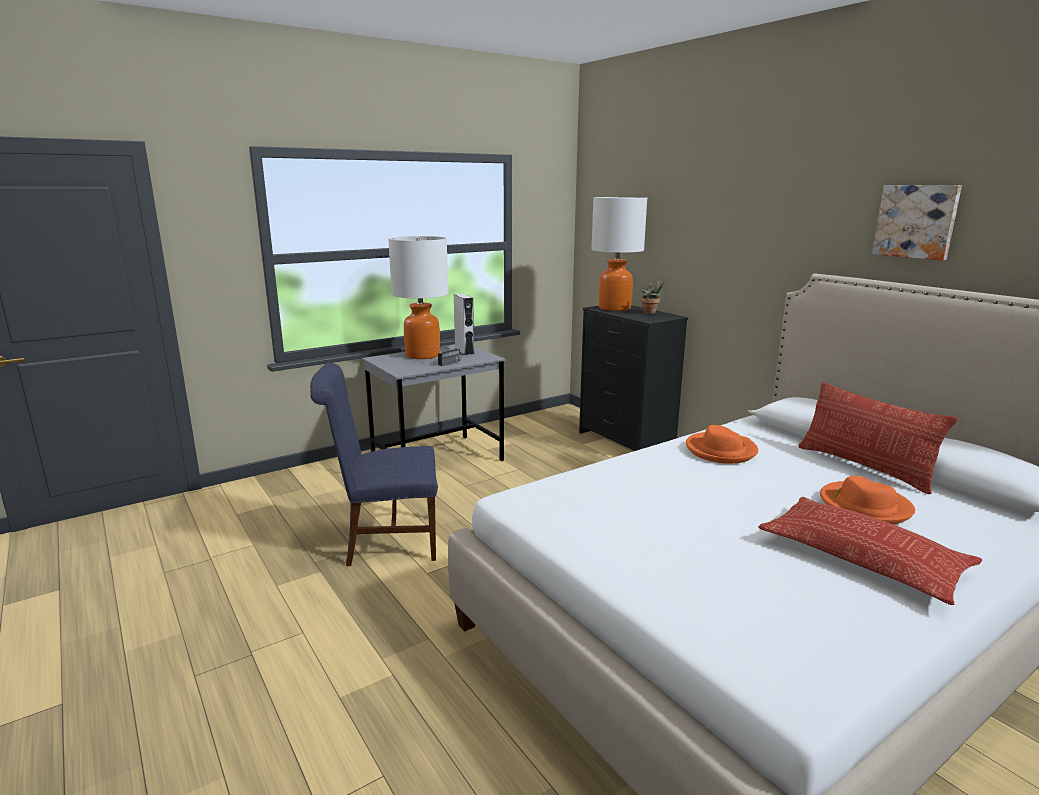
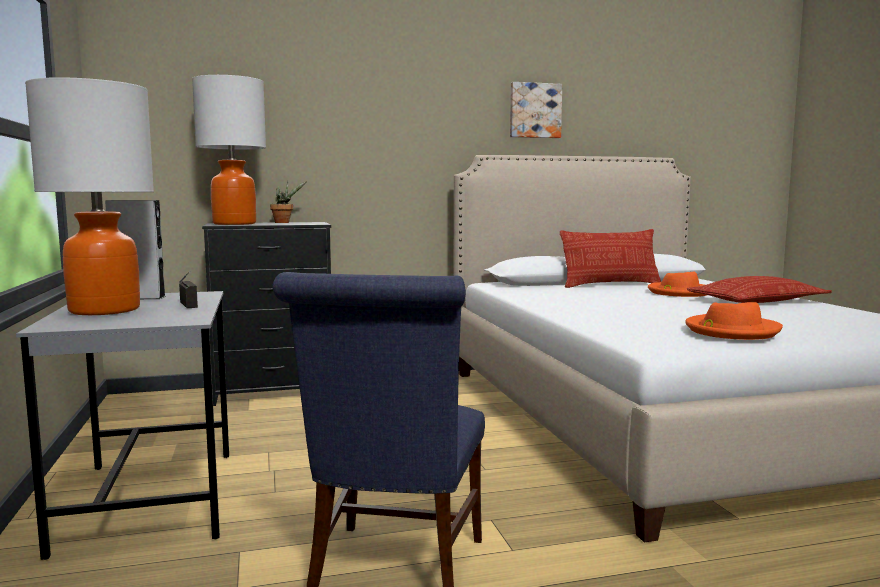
camera: 70 degrees left, 10 degrees down
orange hat [686,425,758,464] -> orange hat moved to [685,302,783,340]

